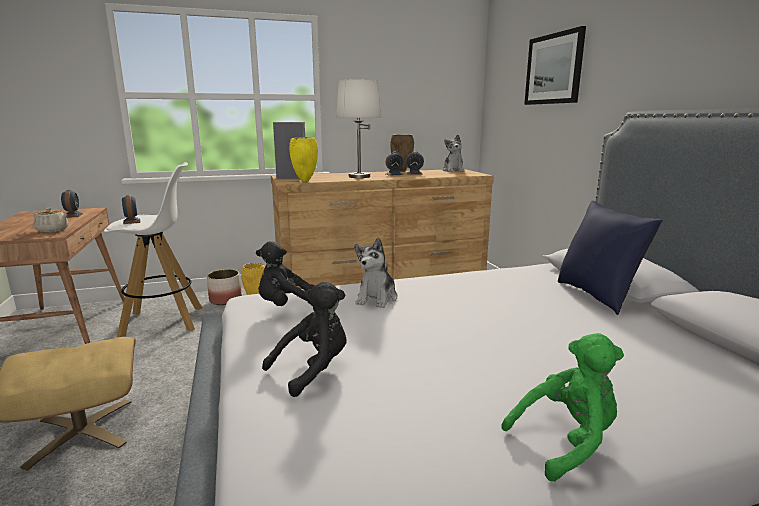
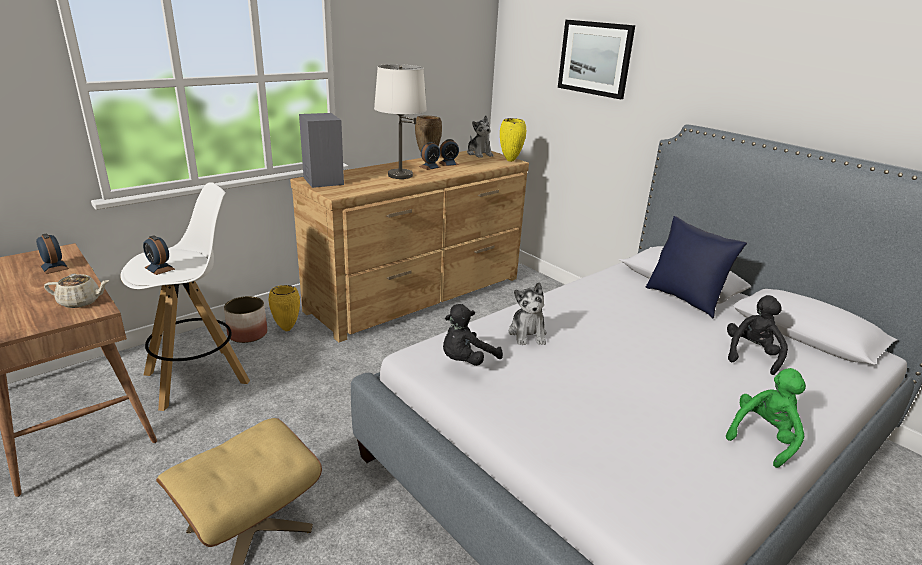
camera: 25 degrees left, 10 degrees up
black plush toy [262,281,347,397] -> black plush toy moved to [727,295,788,375]
yellow vase [289,137,318,182] -> yellow vase moved to [500,118,526,162]

